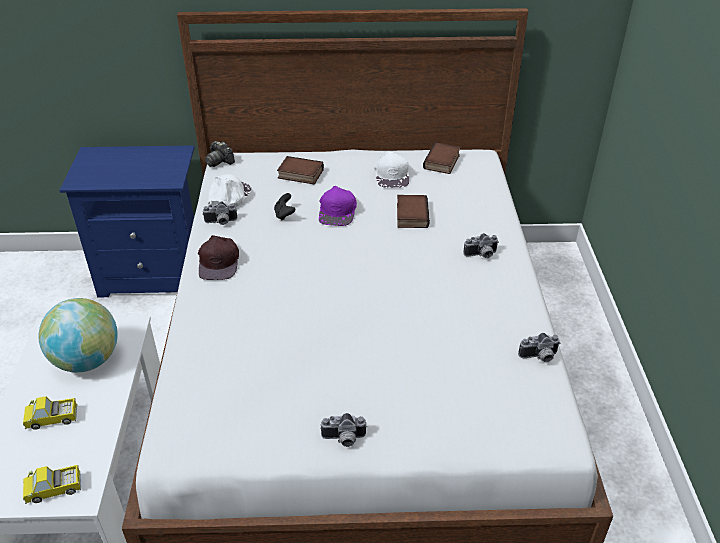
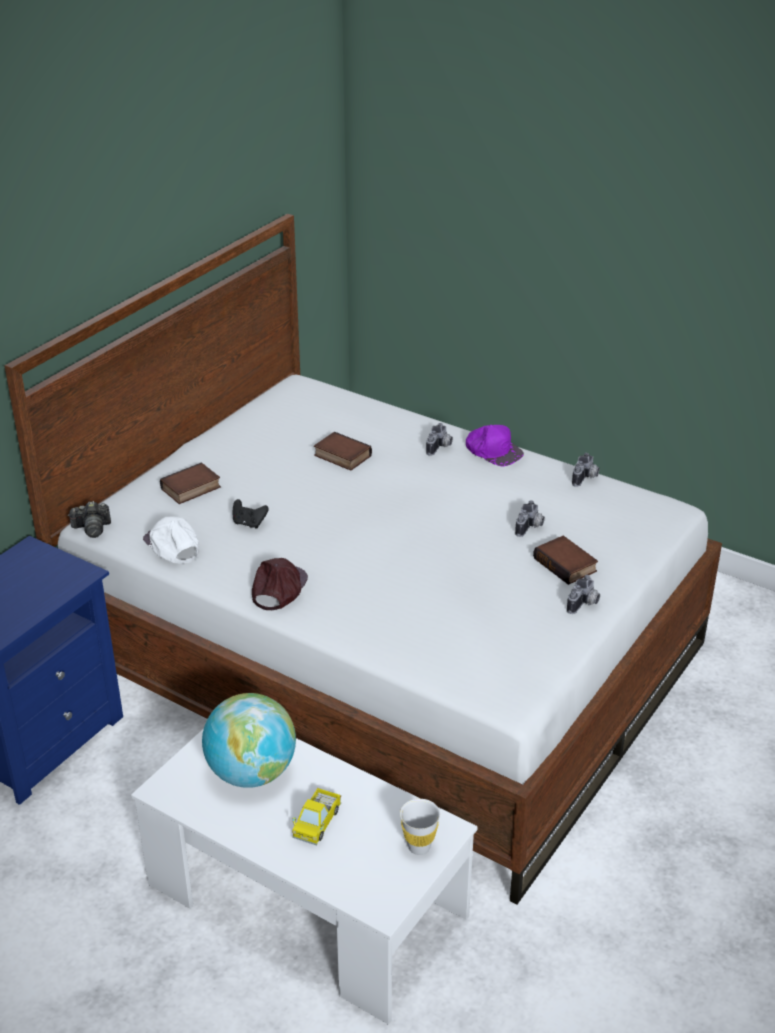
camera: 55 degrees left, 5 degrees down
toy truck [23,465,81,504] -> white cup [400,799,440,855]
brown cap [198,235,239,280] -> brown cap turned 105 degrees counterclockwise [252,558,308,610]
camera [202,201,237,225] -> camera moved to [515,500,545,537]
purple cap [319,186,357,226] -> purple cap moved to [466,425,524,466]
white cap [374,151,410,188] -> none
book [423,142,461,174] -> book moved to [533,536,598,585]

